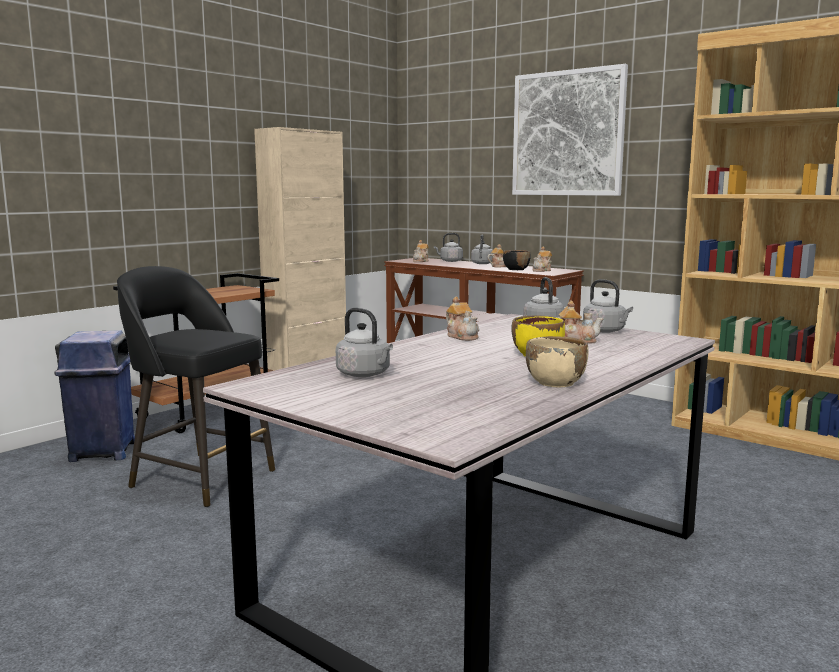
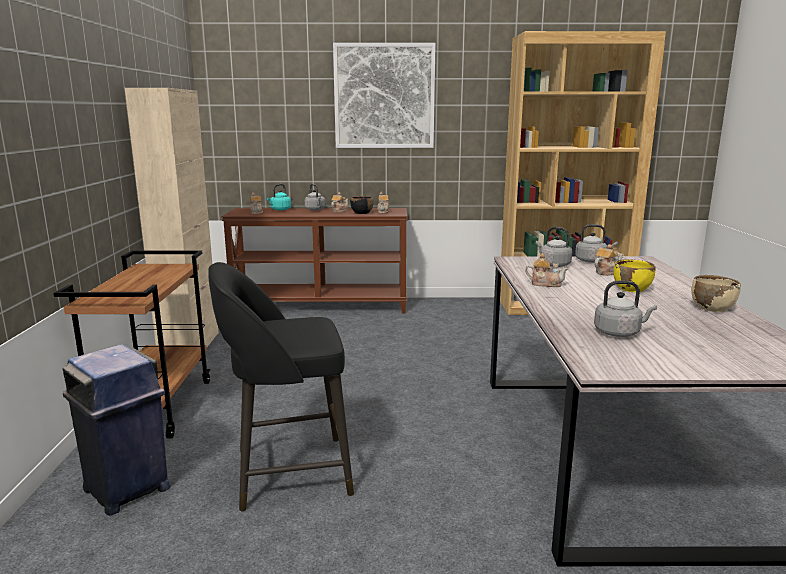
camera: 40 degrees left, 5 degrees up
grey kettle [434,233,463,262] -> turquoise kettle [267,184,291,211]

